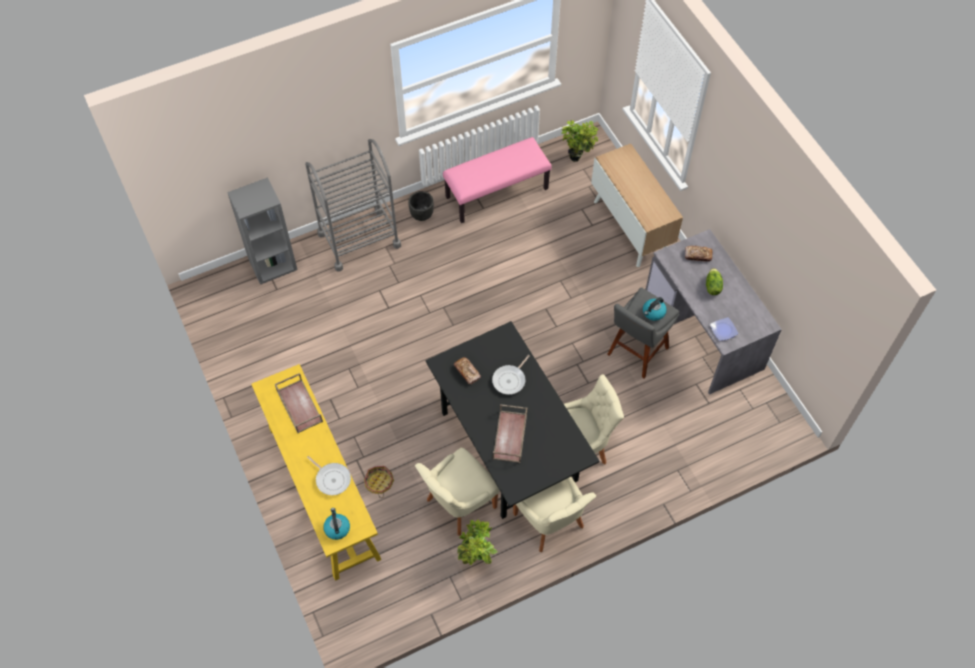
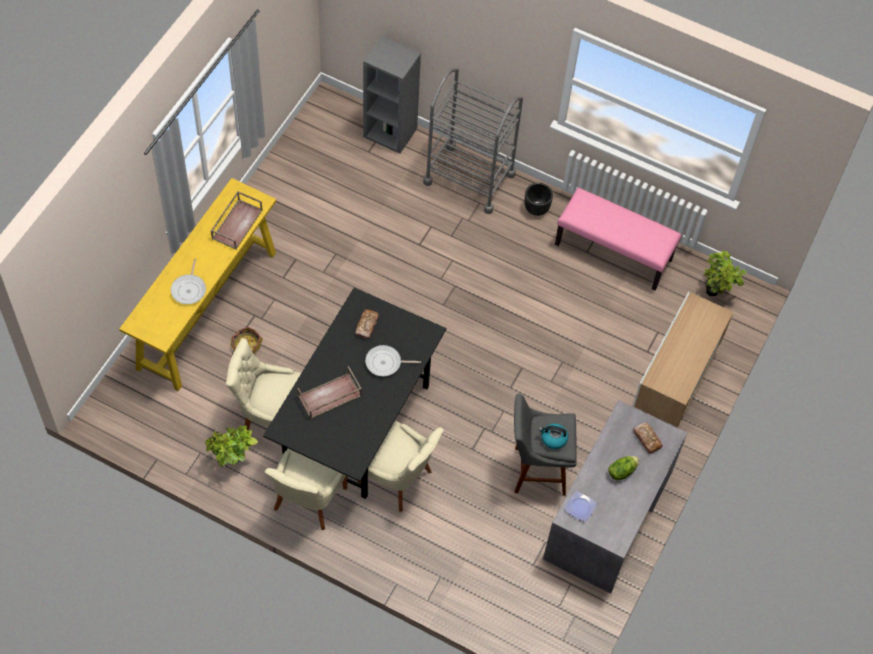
camera: 50 degrees right, 0 degrees up
kettle [323,508,350,540] -> none

